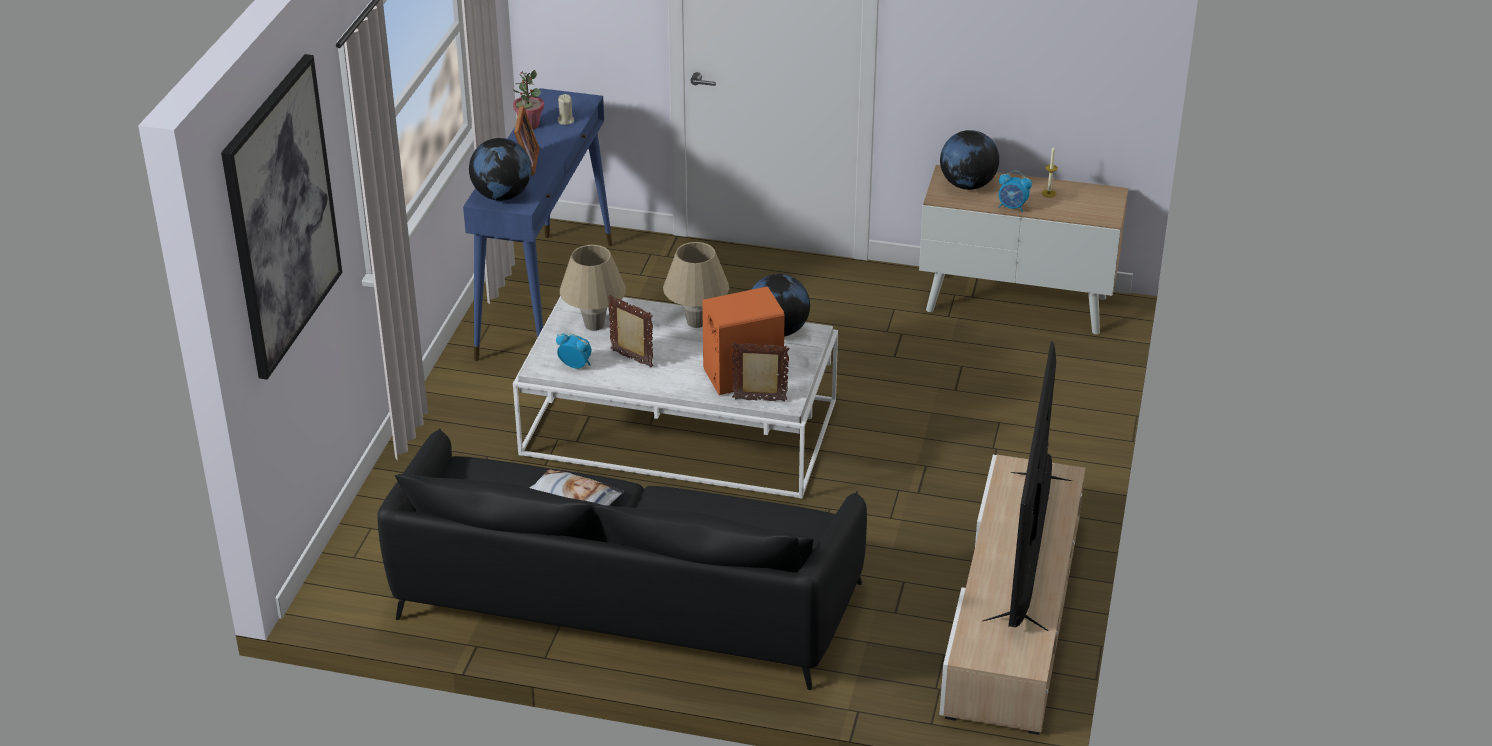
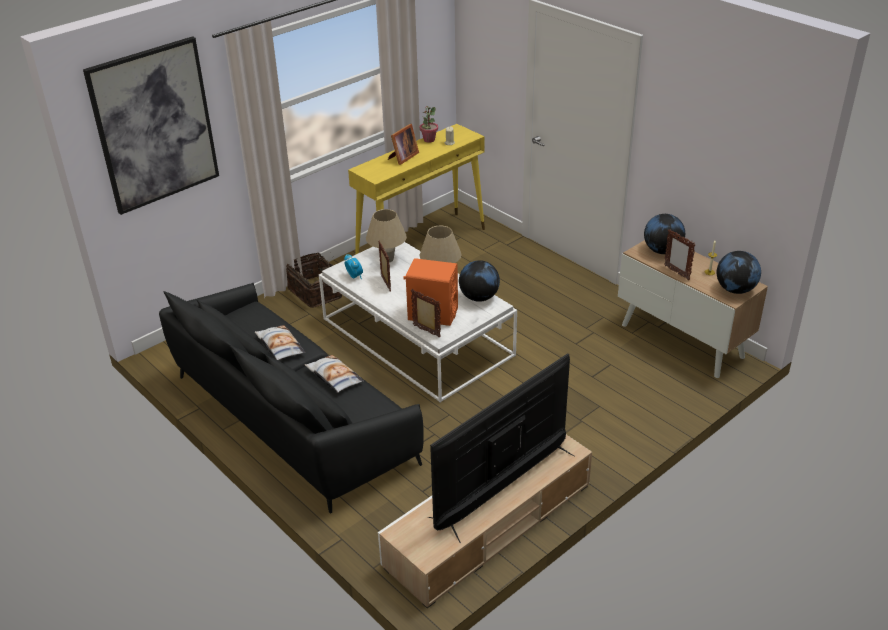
camera: 35 degrees right, 0 degrees up
blue console table [463,88,613,361] -> yellow console table [348,124,485,255]
globe [469,138,531,201] -> globe moved to [717,251,761,294]
alarm clock [999,171,1032,212] -> picture frame [664,229,695,280]
none -> basket [286,253,342,308]
none -> pillow [305,355,364,393]

